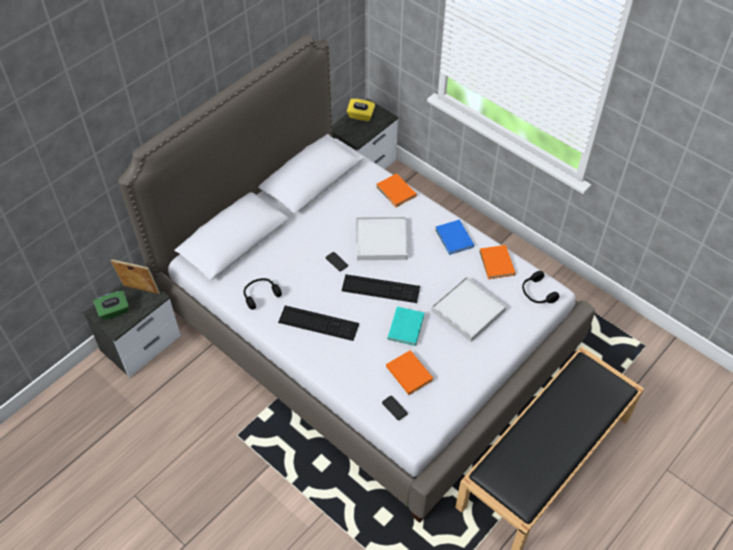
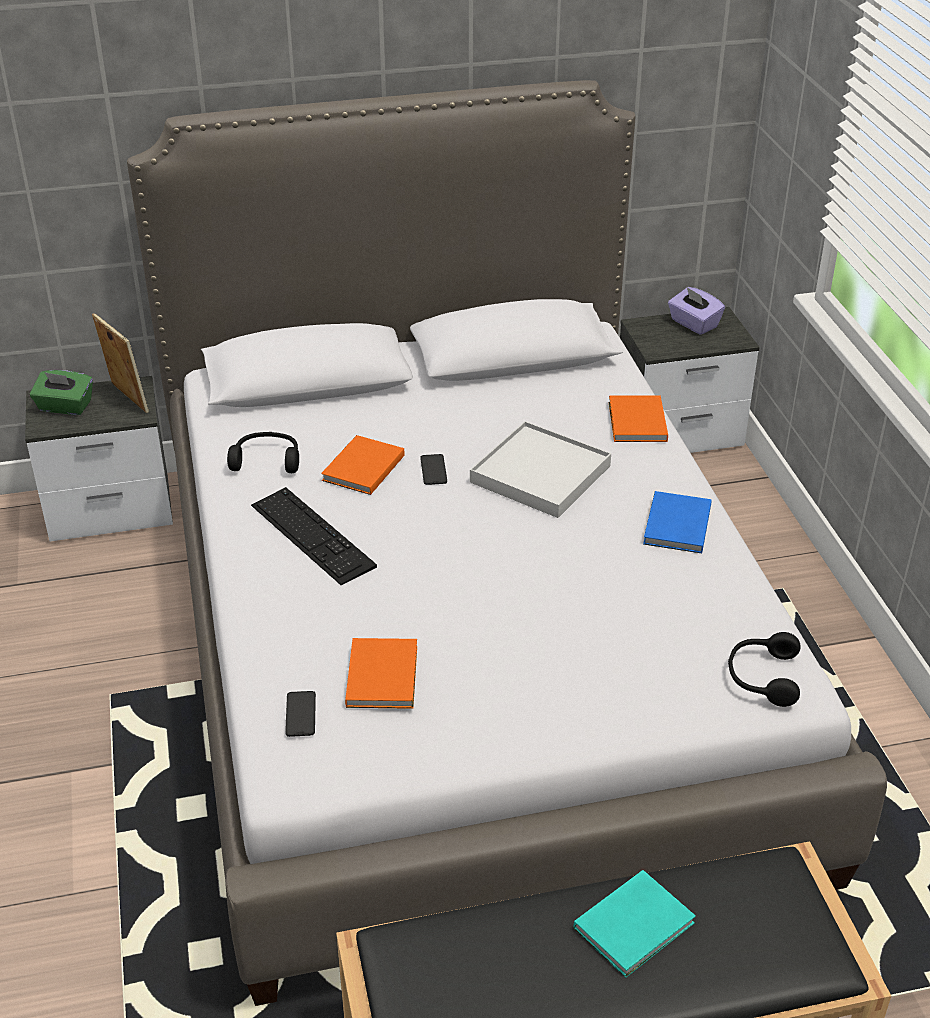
camera: 35 degrees right, 15 degrees down
keyboard [342,274,420,303] -> none
yellow tissue box [347,98,375,122] -> purple tissue box [668,287,725,335]
turquoise book [388,307,424,346] -> turquoise book moved to [574,870,696,978]
white tray [431,277,506,342] -> none
orange book [479,245,515,279] -> orange book moved to [321,435,405,495]

